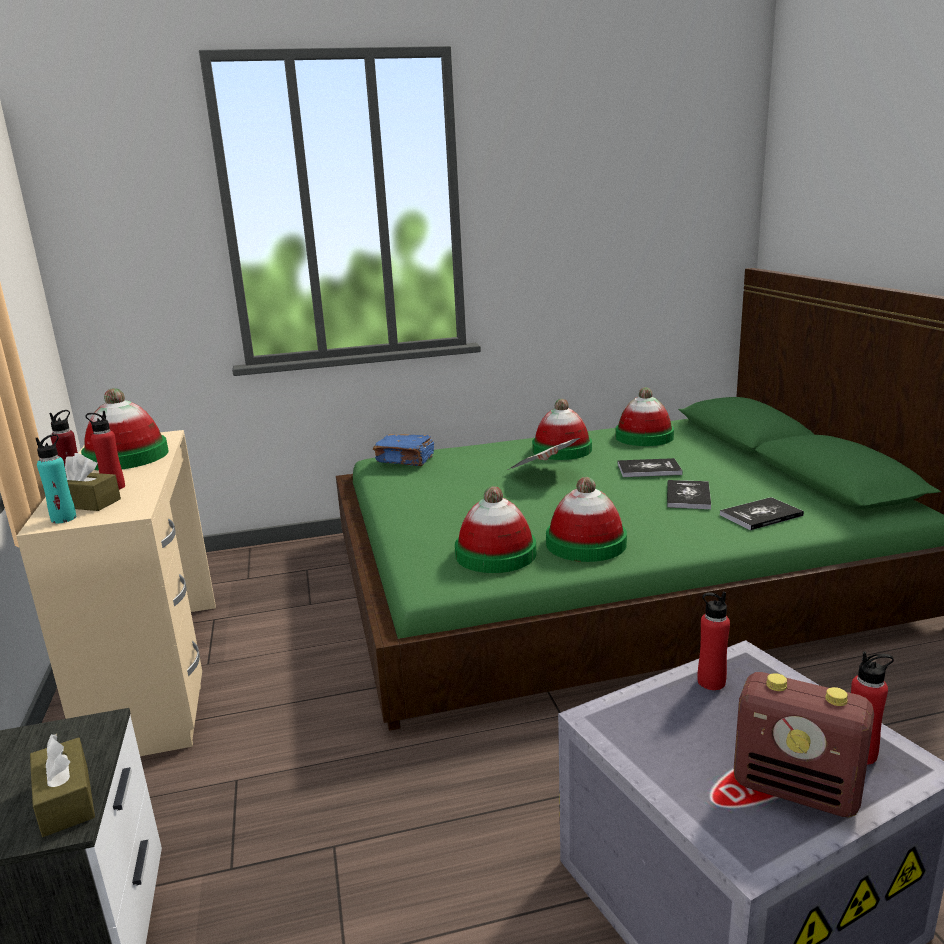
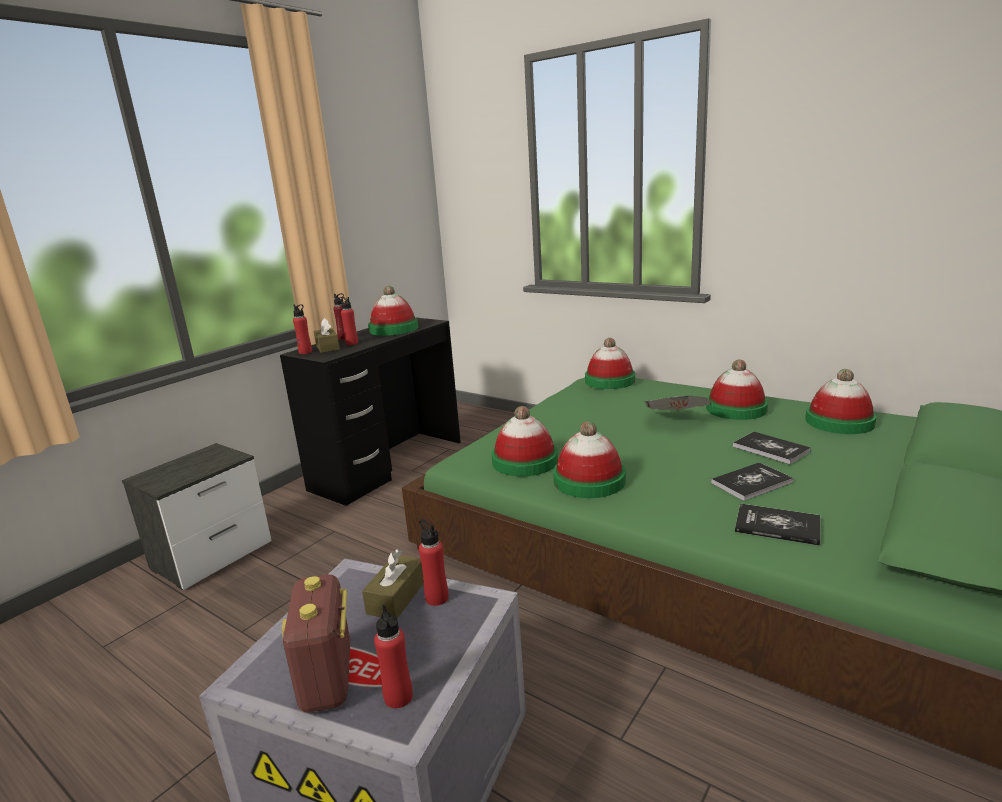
camera: 50 degrees right, 0 degrees up
beige desk [16,430,216,756] -> black desk [280,317,461,506]
brown tissue box [30,734,95,837] -> brown tissue box moved to [362,549,424,618]
turquoise bottle [35,434,76,523] -> red bottle [293,304,312,354]
blue book [373,434,434,466] -> hat [585,338,635,389]

